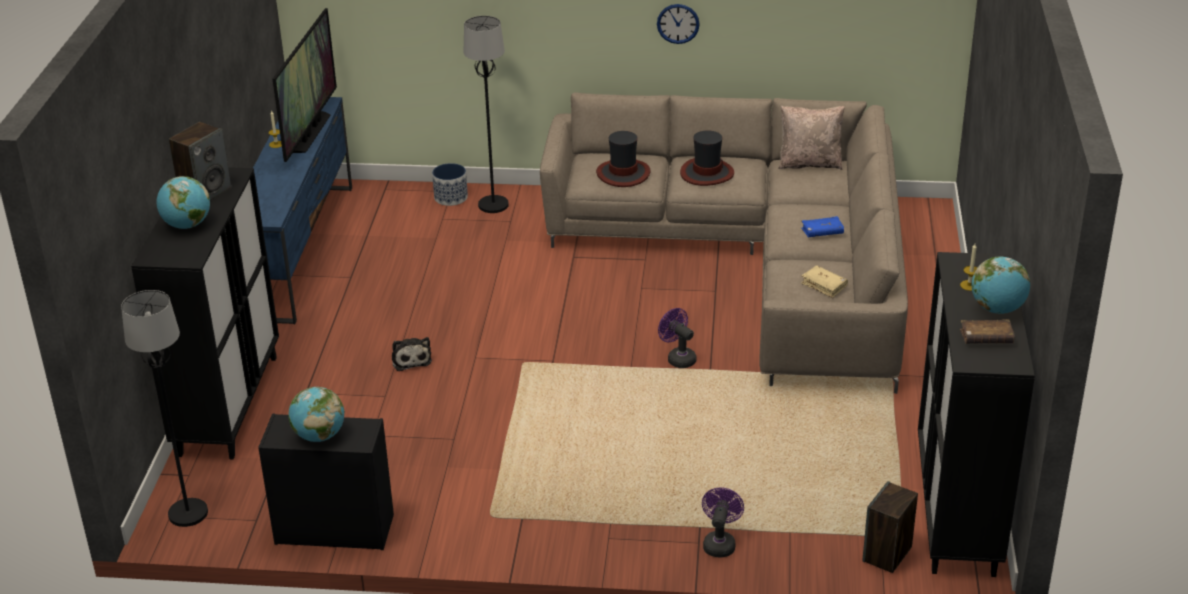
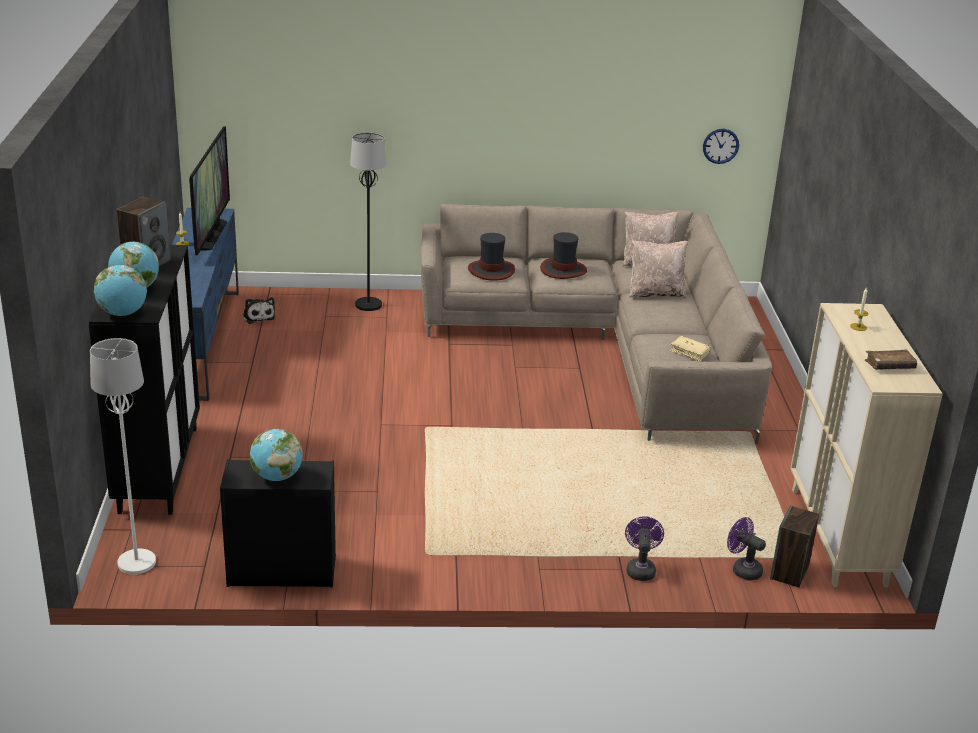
camera: 10 degrees left, 5 degrees down
black floor lamp [121,290,208,527] -> white floor lamp [90,338,156,575]
plush toy [392,337,432,371] -> plush toy moved to [243,297,275,324]
planter [432,163,468,206] -> none
wall clock [657,4,700,44] -> wall clock moved to [703,129,739,164]
purple fan [658,308,697,368] -> purple fan moved to [727,517,766,580]
blue book [801,216,844,237] -> none
black cabinet [918,252,1035,577] -> beige cabinet [790,303,943,587]
globe [972,256,1030,314] -> globe moved to [94,265,147,316]
none -> beige pillow [629,240,688,298]

